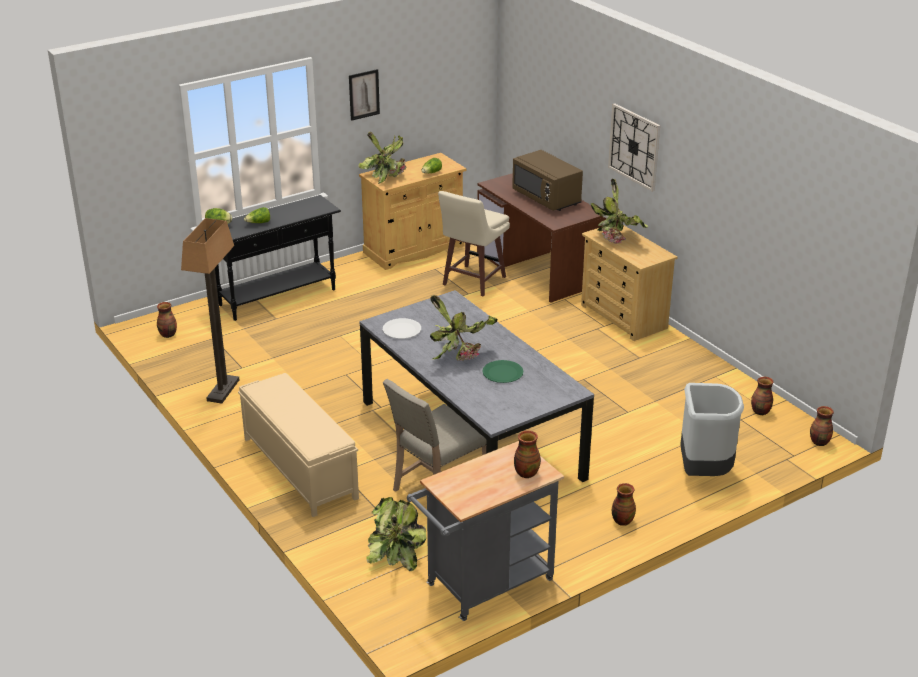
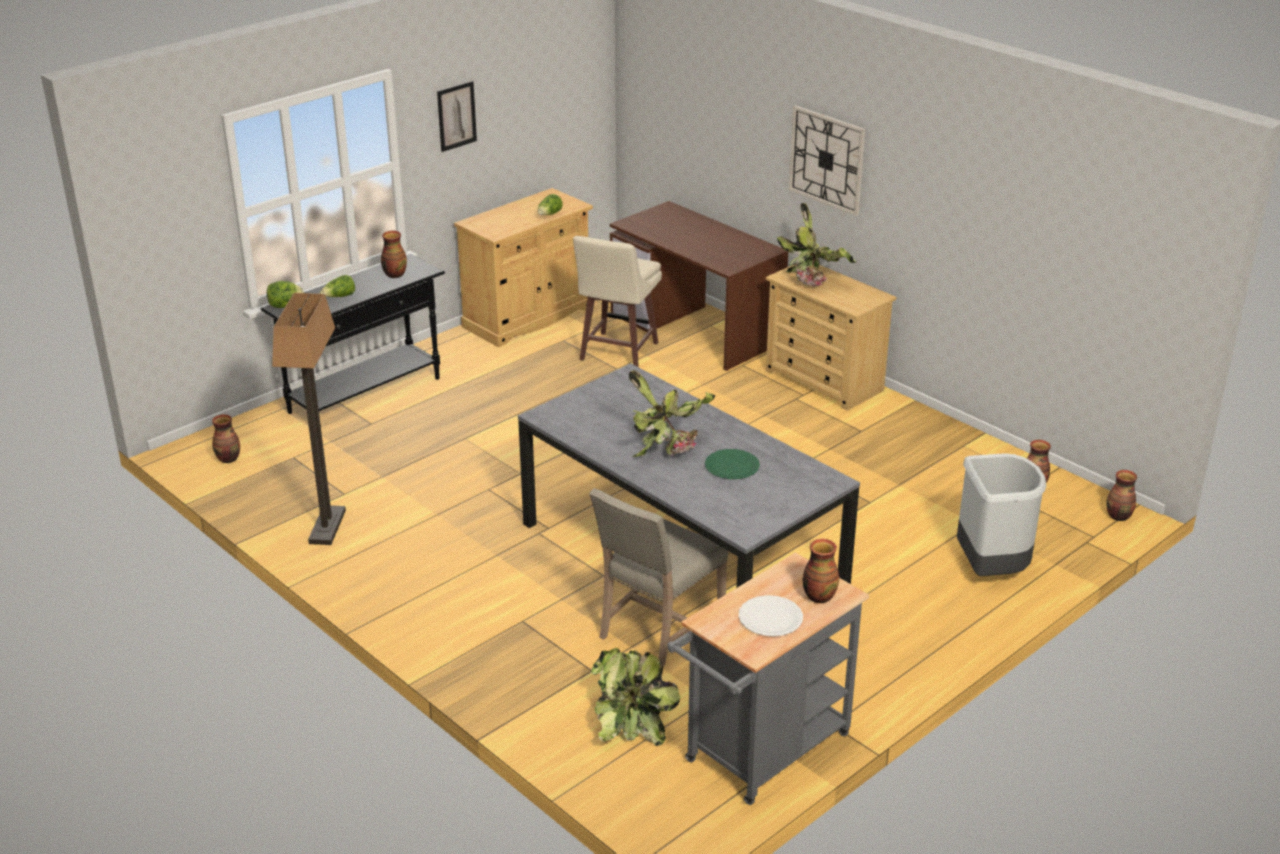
camera: 10 degrees left, 0 degrees up
beige bench [238,373,359,517] -> none
potted plant [358,132,406,184] -> none
white plate [383,318,421,339] -> white plate moved to [738,595,803,637]
brown microwave [512,150,583,211] -> none
vase [612,483,636,526] -> vase moved to [381,231,407,278]

